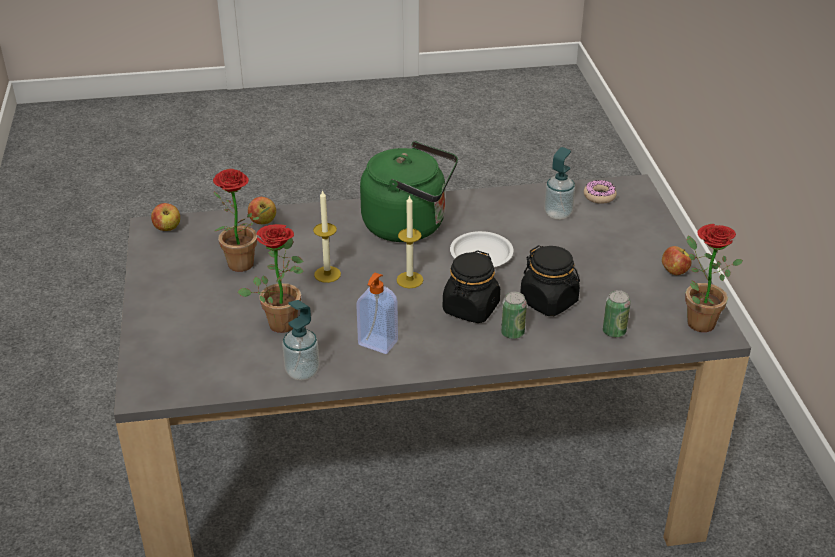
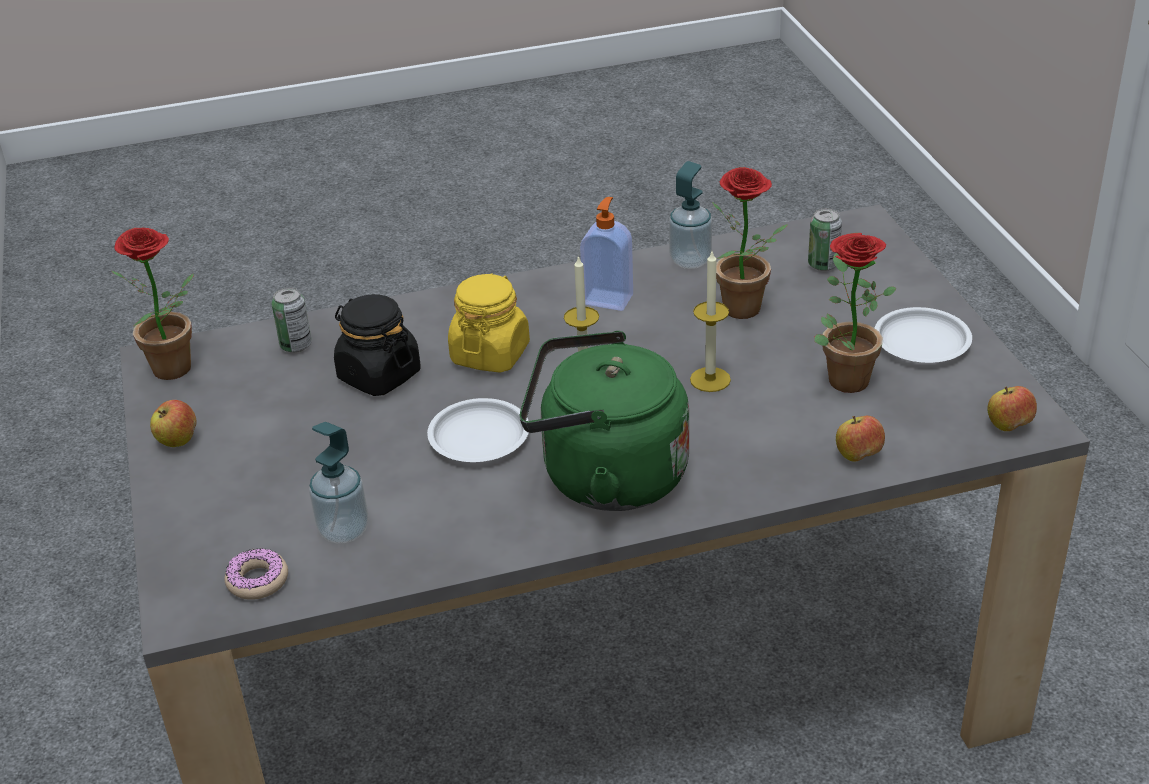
camera: 175 degrees right, 0 degrees up
black jar [443,250,500,323] -> yellow jar [448,273,530,373]
can [501,292,527,339] -> can moved to [808,208,842,271]
none -> white plate [875,307,972,363]

